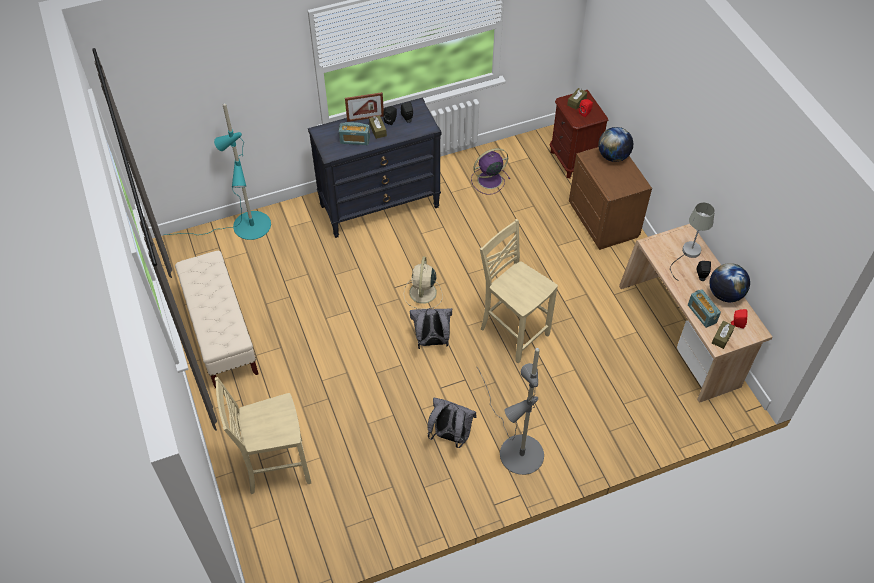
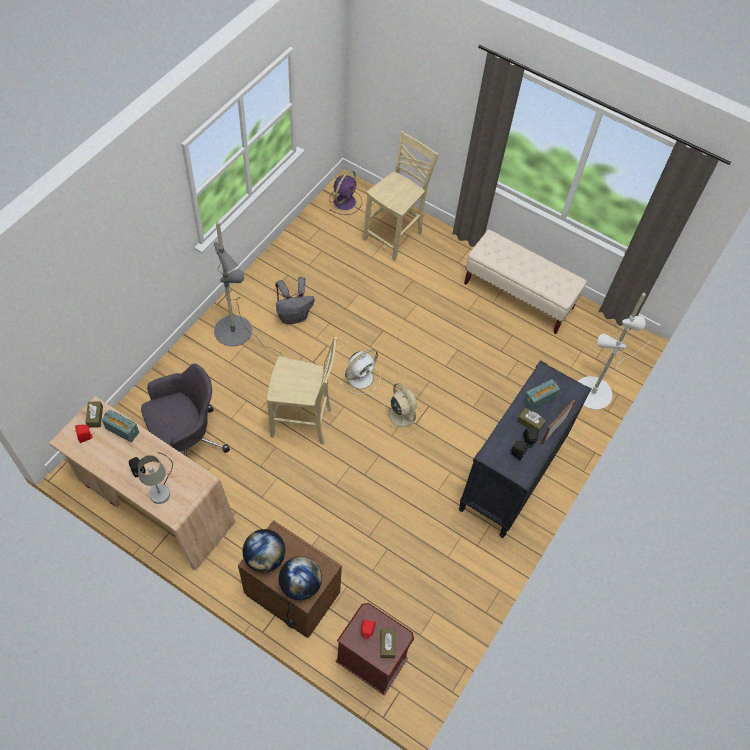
camera: 140 degrees right, 5 degrees up
turquoise floor lamp [164,103,271,240] -> white floor lamp [578,293,652,410]
grey backpack [410,308,452,349] -> white fan [340,349,381,395]
purple fan [471,148,510,195] -> purple fan moved to [329,170,362,215]
globe [709,263,750,302] -> globe moved to [242,529,285,572]
none -> grey office chair [141,364,230,456]

